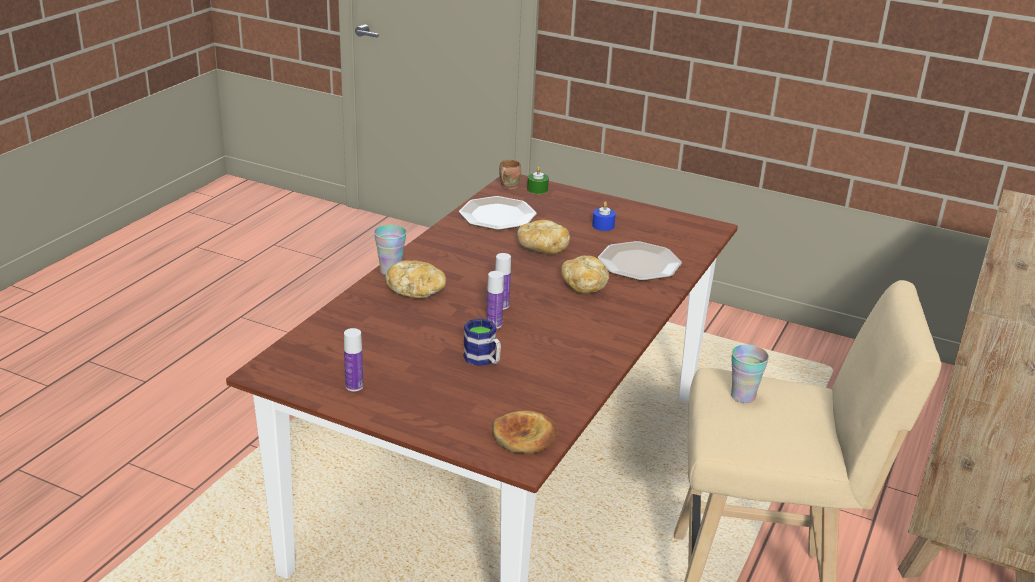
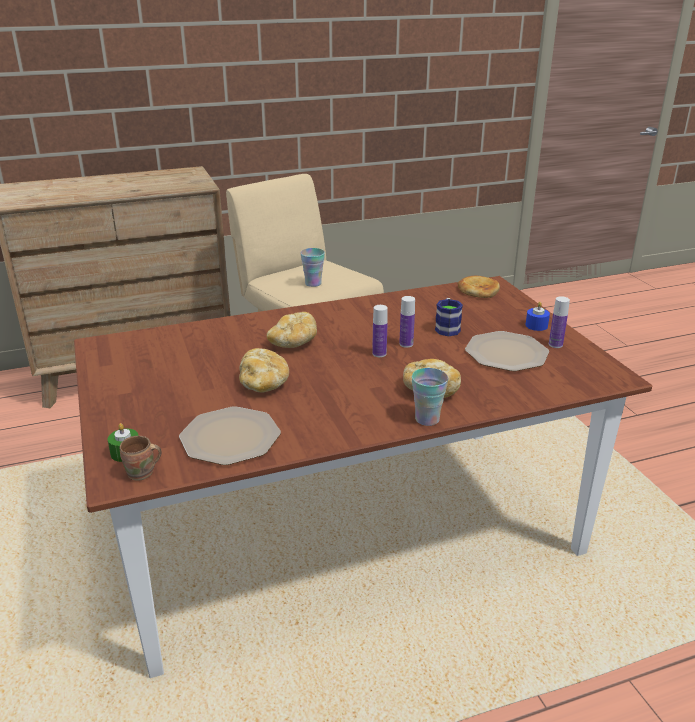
camera: 135 degrees left, 0 degrees up
blue candle [592,202,616,231] -> blue candle moved to [526,302,550,331]
plate [598,241,682,281] -> plate moved to [465,331,549,371]

